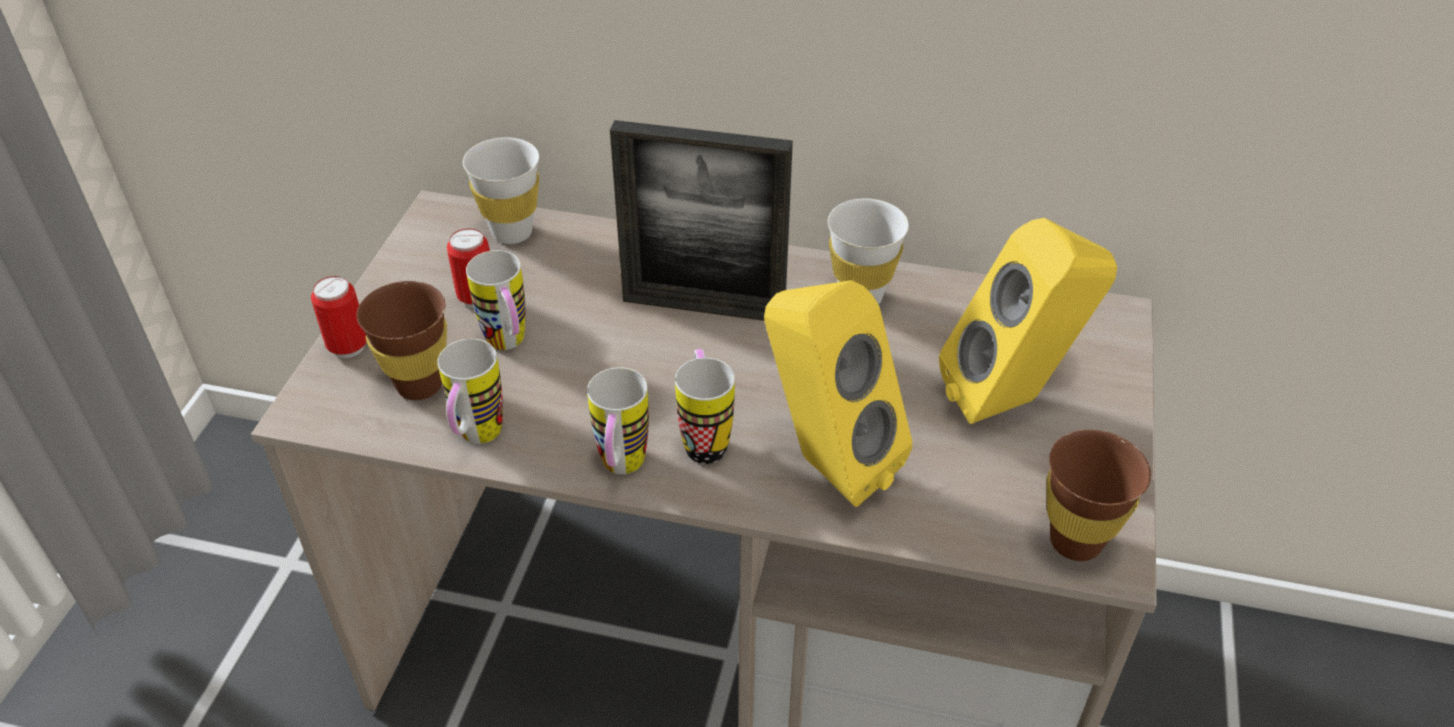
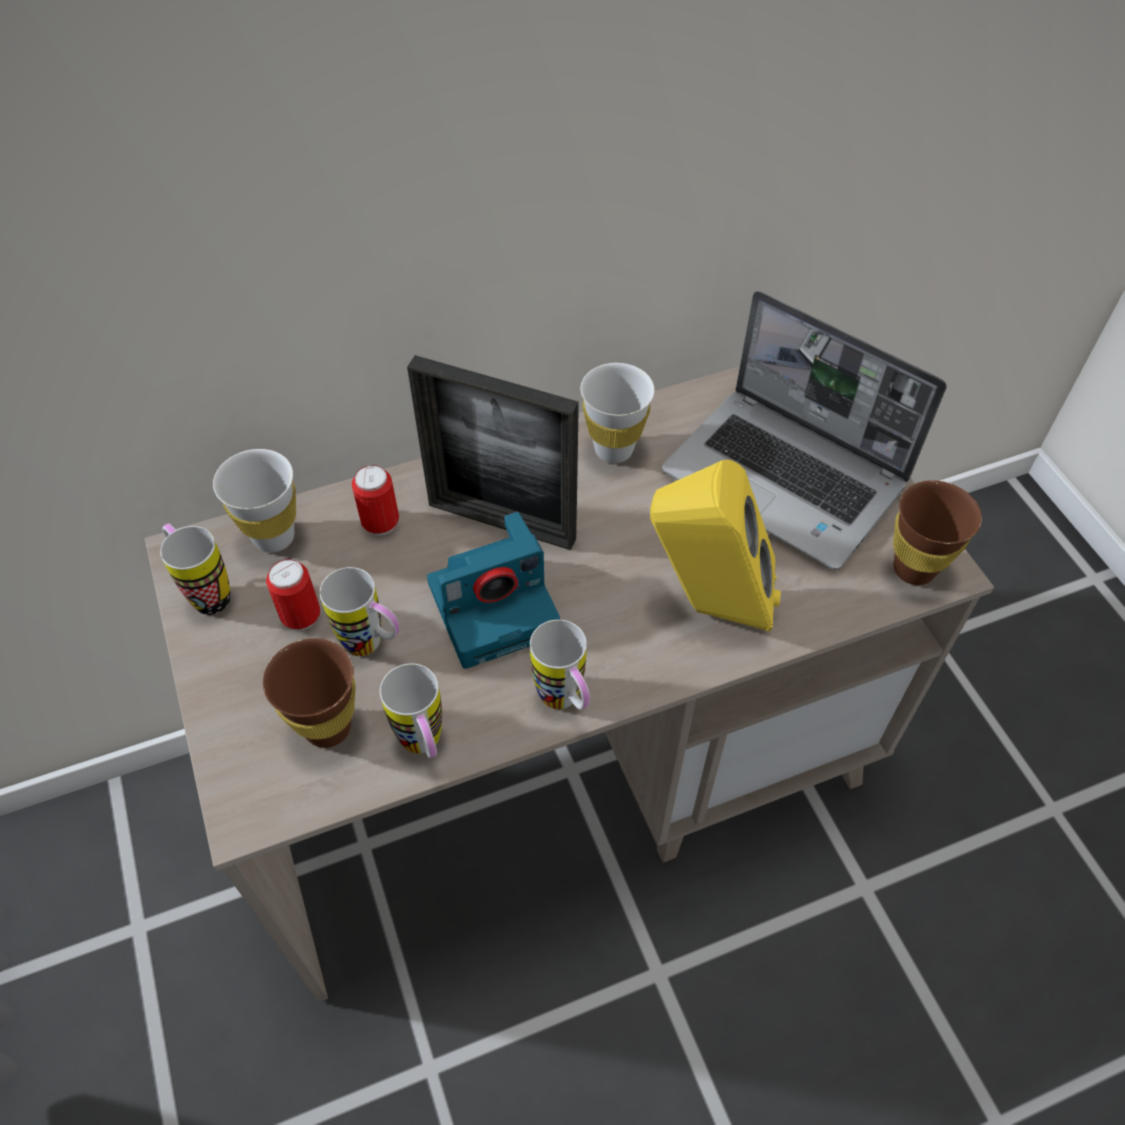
camera: 35 degrees left, 10 degrees up
can [311,276,366,358] -> can moved to [352,465,399,535]
picture frame [610,120,793,321] -> picture frame turned 45 degrees clockwise [407,355,579,550]
mug [675,349,735,464] -> mug moved to [160,524,231,615]
yellow speaker [939,218,1117,424] -> laptop [662,291,947,570]
none -> camera [427,512,560,669]

